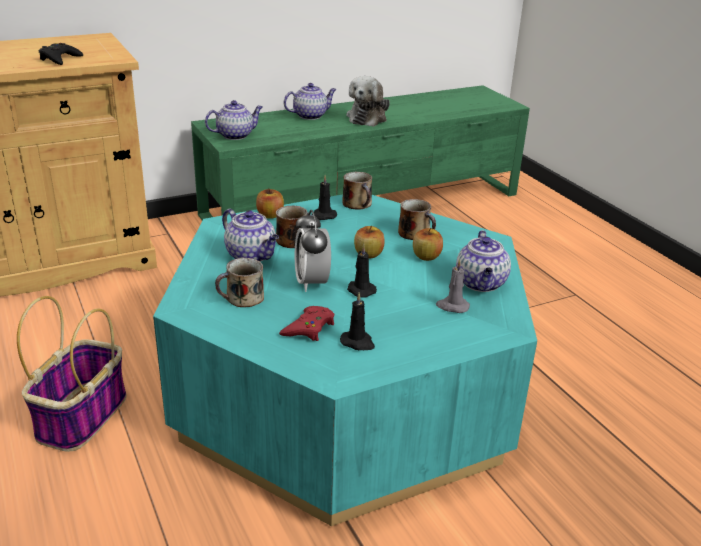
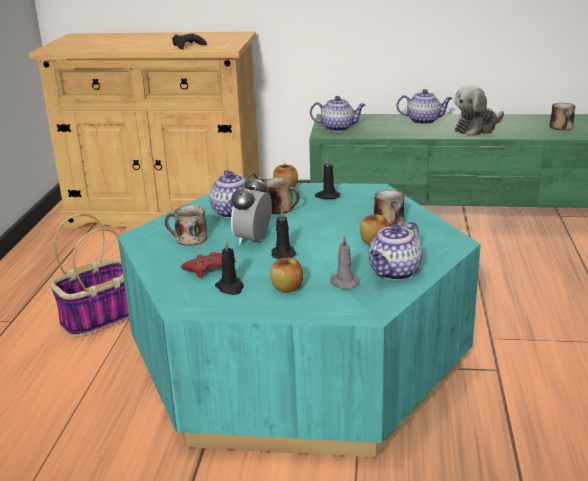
camera: 35 degrees right, 5 degrees down
mug [342,172,372,209] -> mug moved to [549,103,576,130]
apple [354,225,384,258] -> apple moved to [270,257,303,293]

